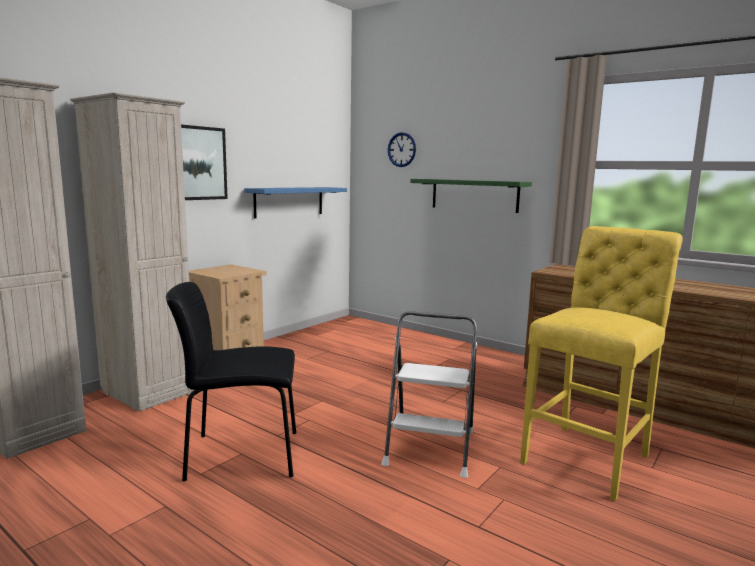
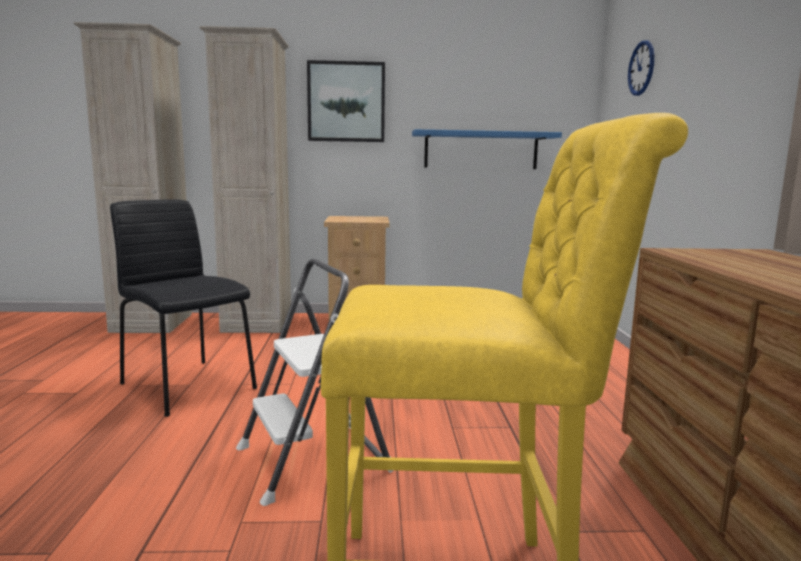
camera: 50 degrees right, 0 degrees up
green shelf [410,179,532,213] -> none

